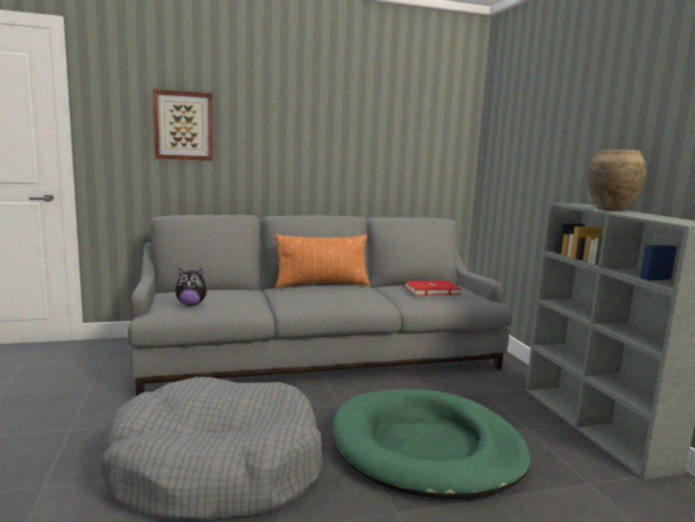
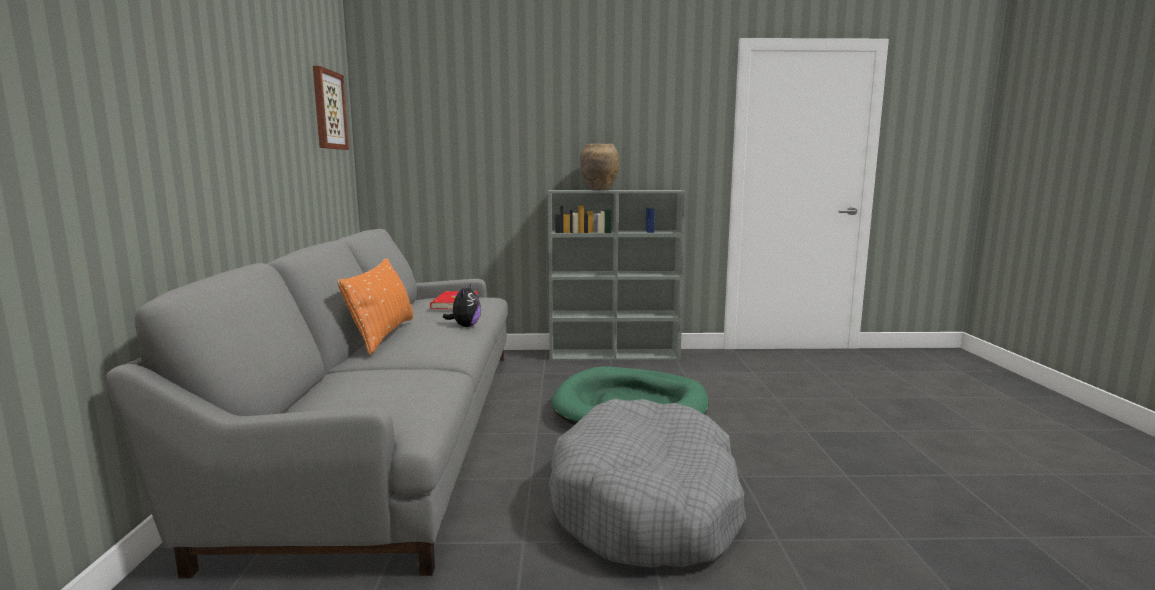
camera: 75 degrees left, 0 degrees up
picture [153,89,213,161] -> picture moved to [313,66,349,150]
plush toy [175,268,210,306] -> plush toy moved to [443,283,481,327]

